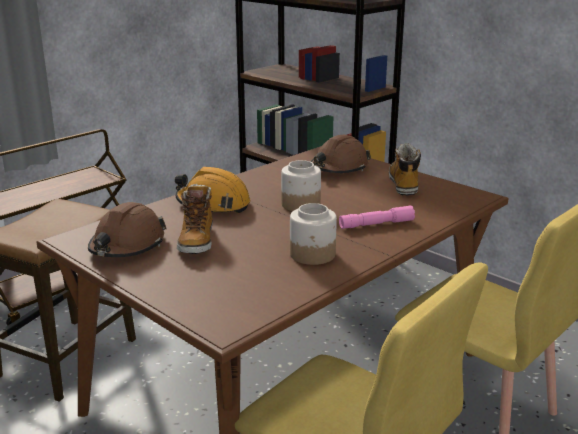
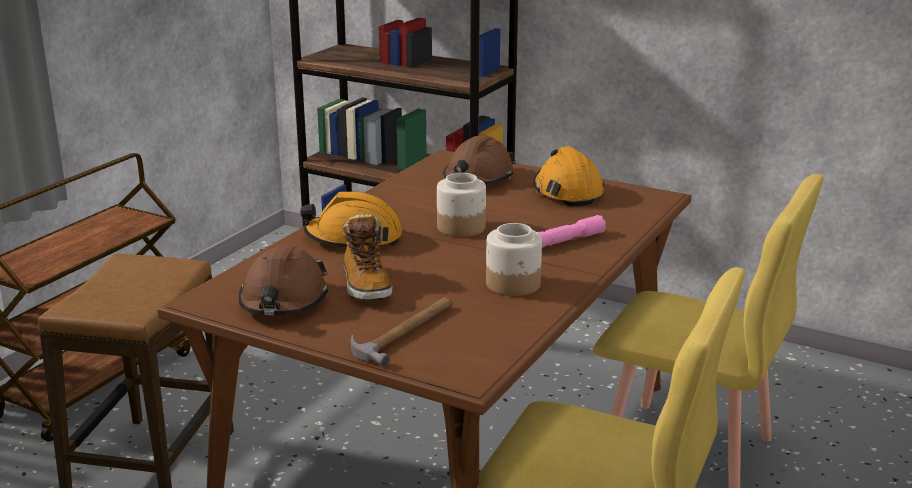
camera: 15 degrees left, 0 degrees up
boot [389,143,421,196] -> orange hard hat [533,146,605,206]
none -> hammer [351,297,453,367]

